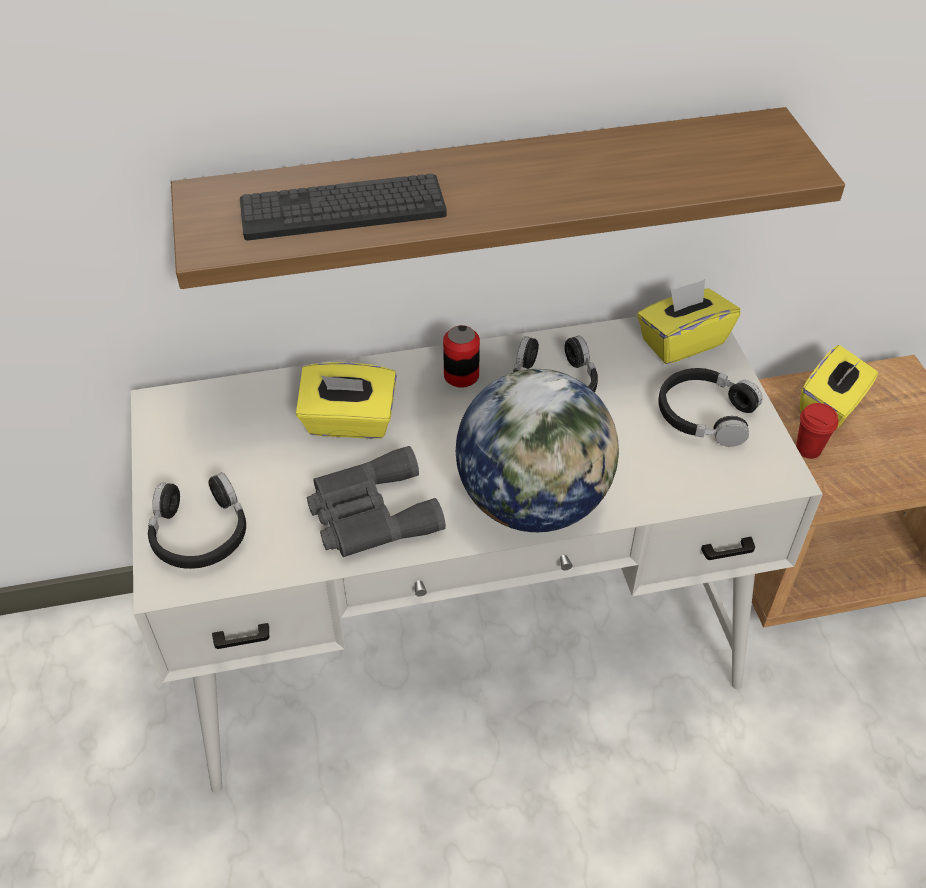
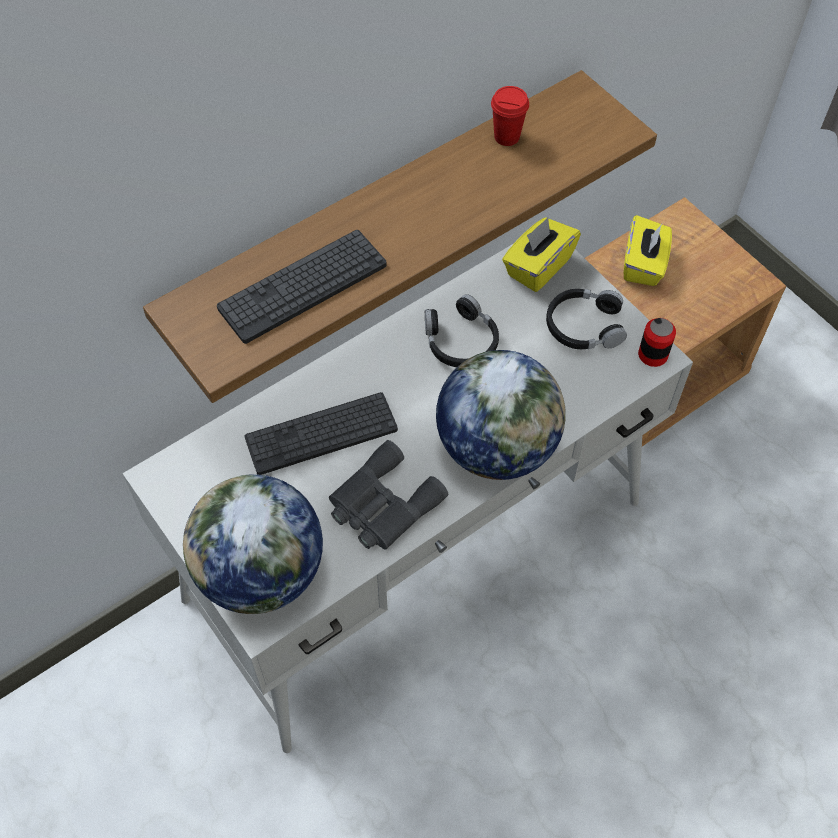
camera: 25 degrees left, 10 degrees up
black headphones [148,472,246,569] -> globe [183,474,323,614]
yellow tissue box [296,362,397,439] -> keyboard [245,392,398,475]
can [443,325,480,388] -> can moved to [638,318,676,367]
red cup [796,403,838,459] -> red cup moved to [491,86,529,146]

